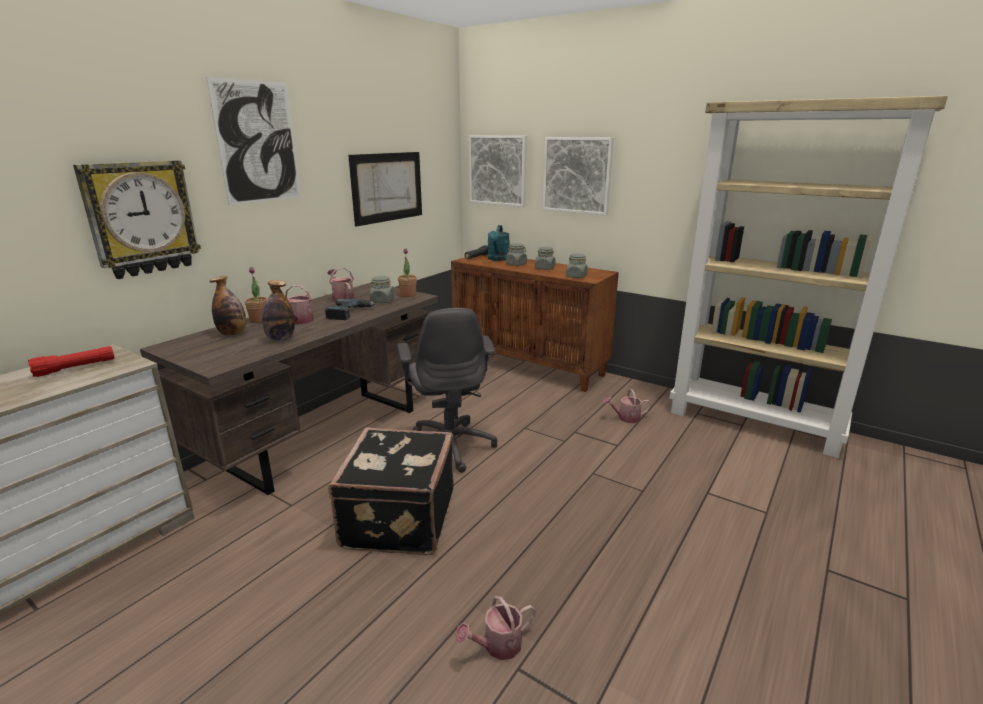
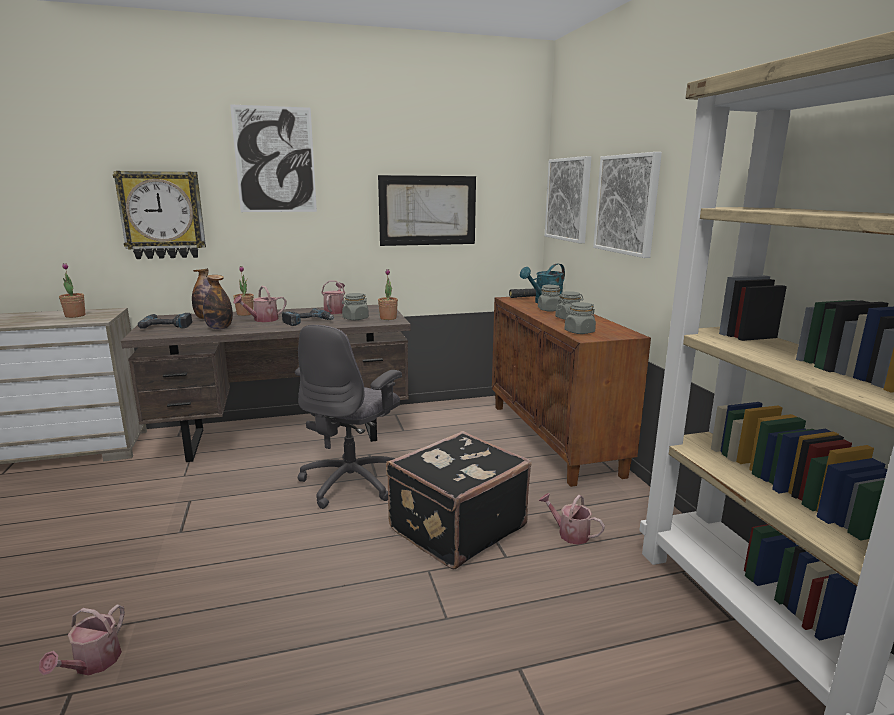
camera: 40 degrees right, 5 degrees down
red flashlight [28,346,115,377] -> potted plant [59,263,85,318]
black suitcase [328,427,454,555] -> black suitcase moved to [386,431,532,569]
watering can [455,596,536,660] -> watering can turned 90 degrees counterclockwise [39,604,125,676]
none -> power drill [138,313,192,329]

